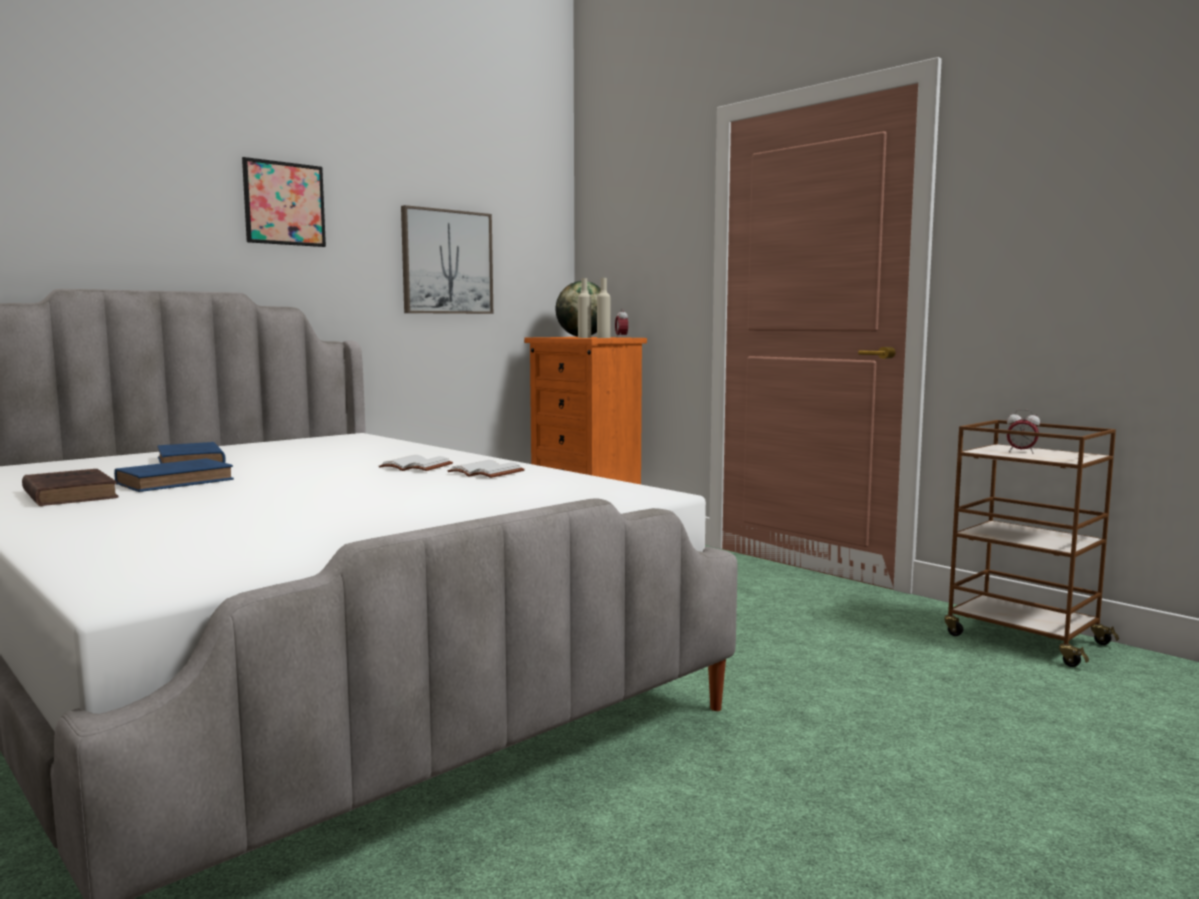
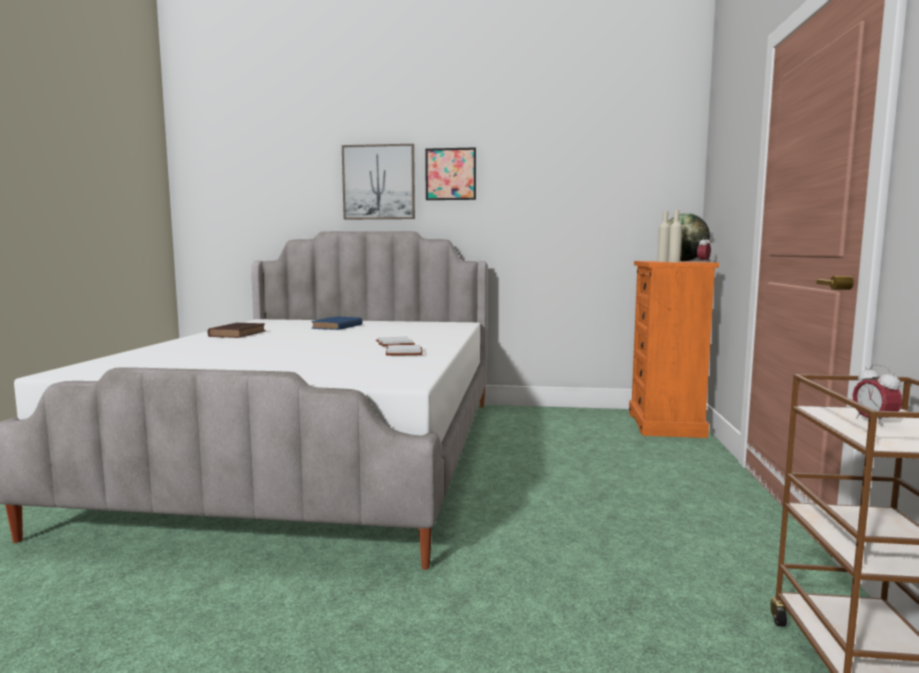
camera: 50 degrees right, 0 degrees up
blue book [114,458,234,492] -> none
picture [401,205,493,314] -> picture moved to [342,144,415,219]

